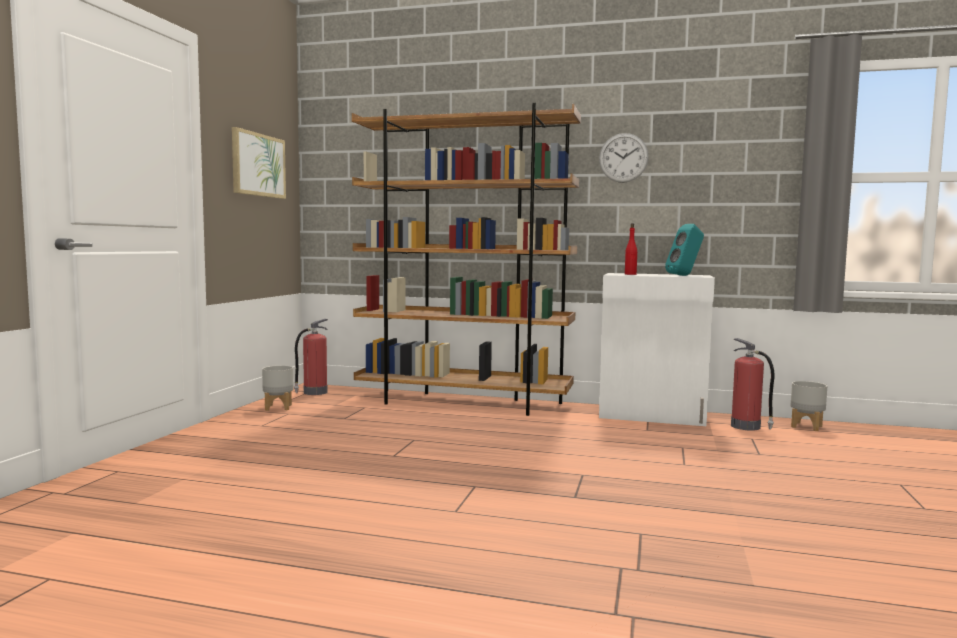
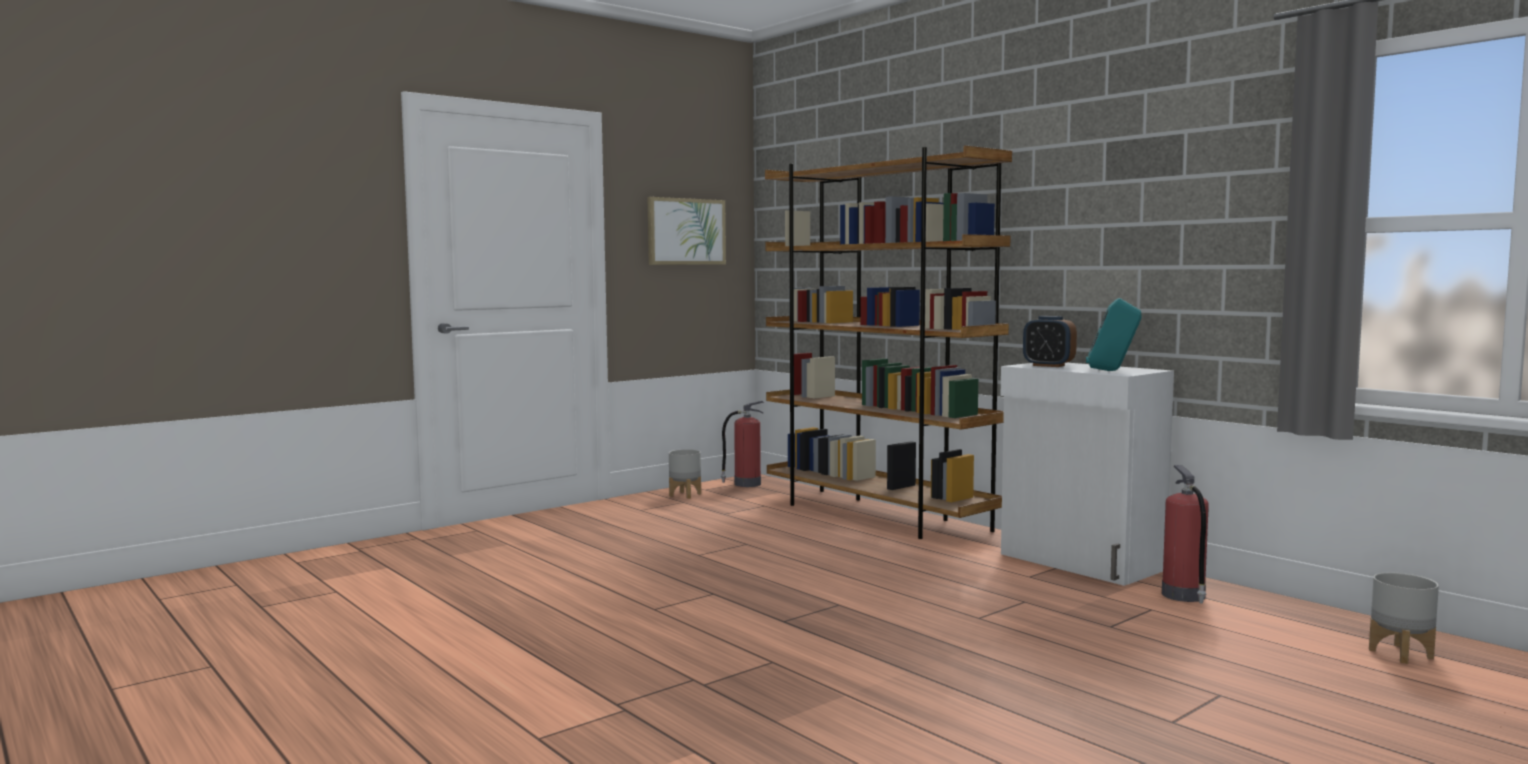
camera: 35 degrees right, 0 degrees up
wall clock [599,133,649,183] -> none
red bottle [625,223,637,275] -> alarm clock [1023,316,1077,367]
grey planter [791,381,827,431] -> grey planter moved to [1369,573,1439,664]

